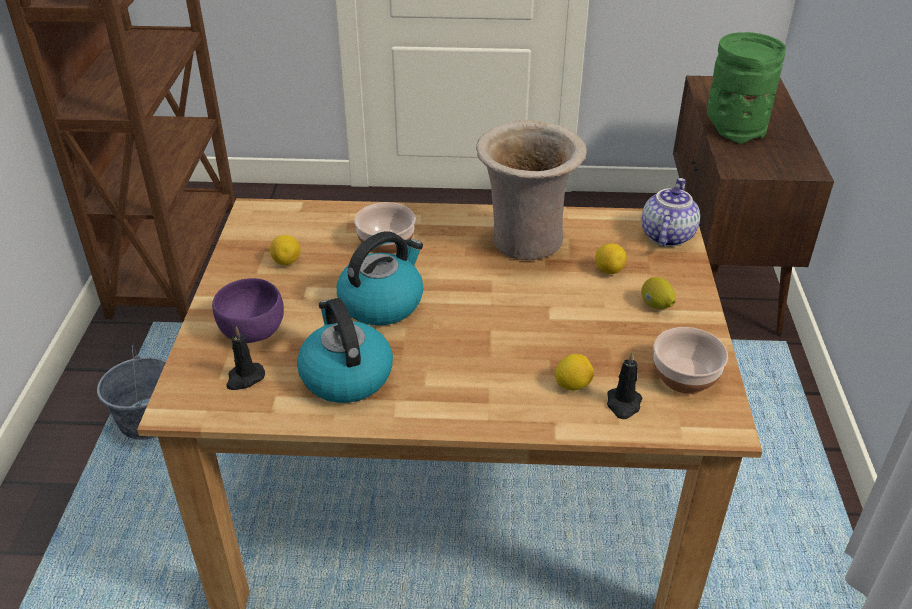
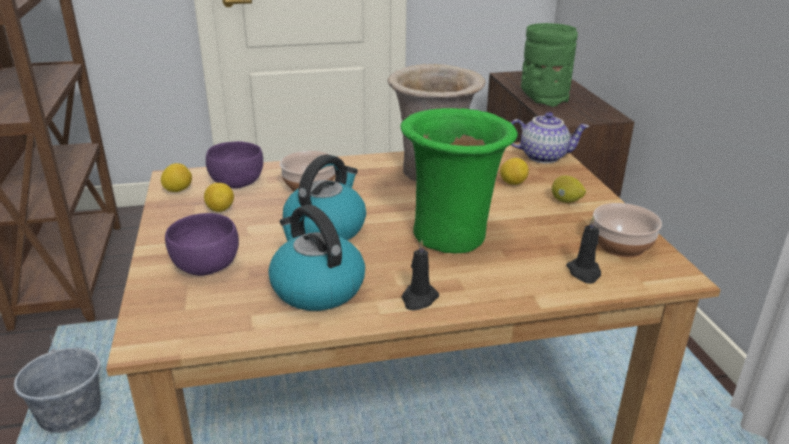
camera: 15 degrees left, 10 degrees down
black candle [226,327,265,390] -> black candle moved to [402,239,439,311]
lemon [555,354,594,391] -> lemon moved to [161,163,192,192]
teapot [642,178,700,247] -> teapot turned 90 degrees clockwise [511,112,589,163]
none -> purple bowl [206,141,263,189]
none -> green vase [400,108,518,254]

